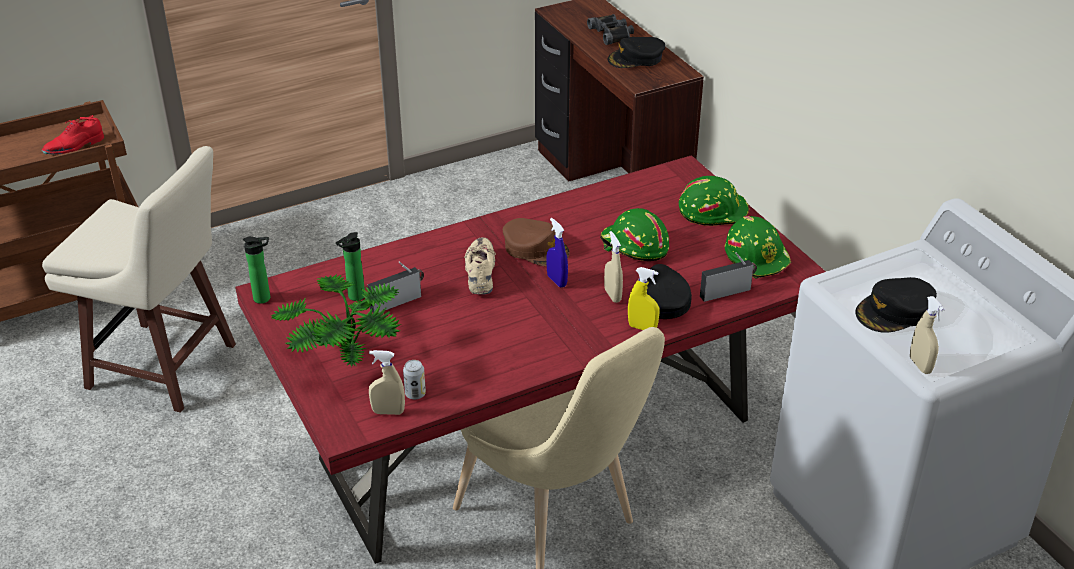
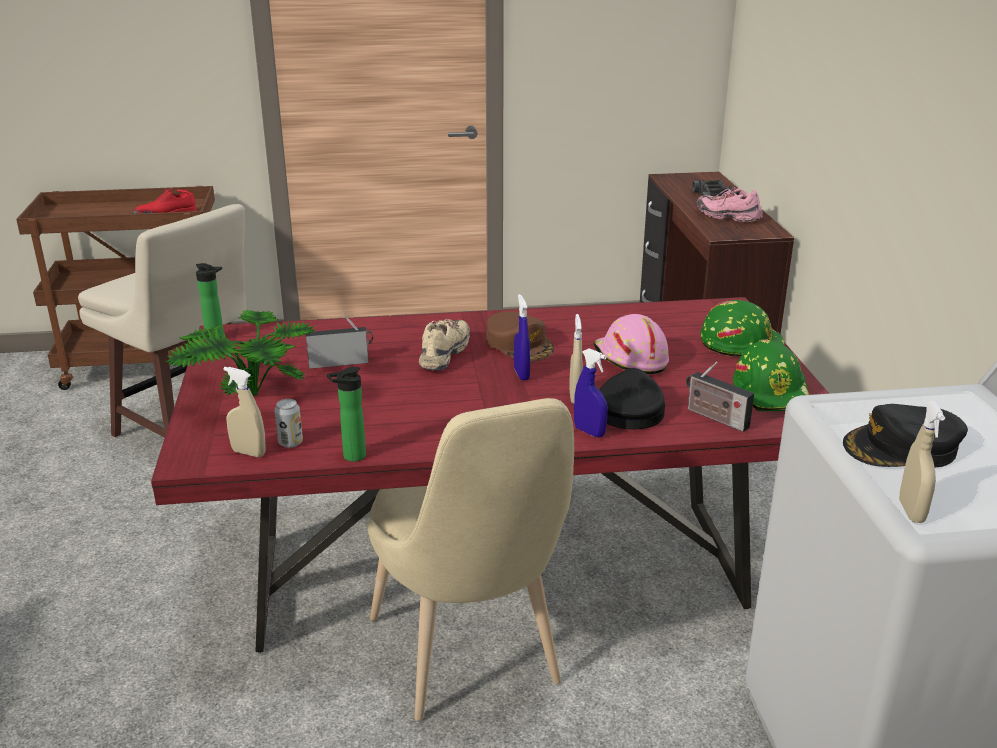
camera: 20 degrees right, 10 degrees down
bottle [336,232,365,301] -> bottle moved to [327,367,366,462]
green hard hat [600,208,669,261] -> pink hard hat [593,314,669,374]
black cap [608,37,666,68] -> pink shoe [697,187,763,222]
yellow spray bottle [628,267,660,330] -> blue spray bottle [574,348,608,437]
radio [700,252,757,302] -> radio turned 135 degrees counterclockwise [686,362,754,432]

